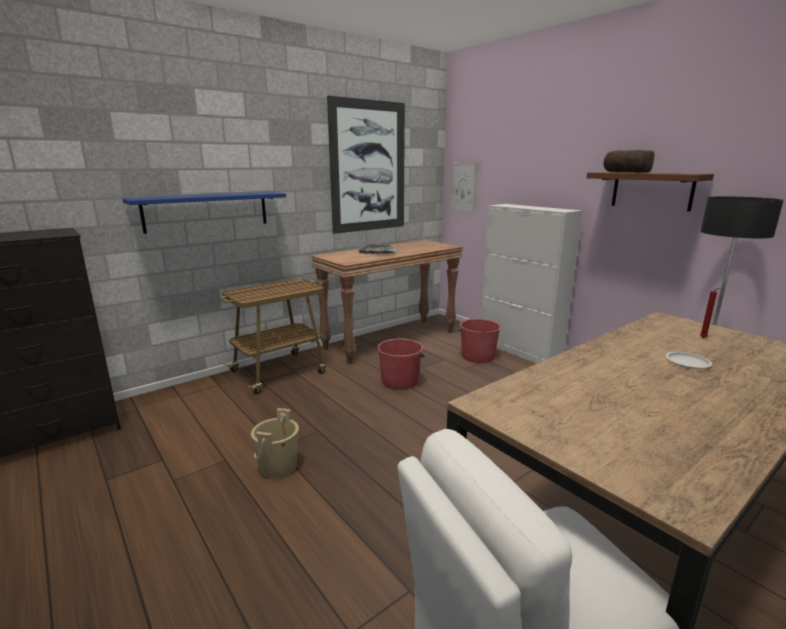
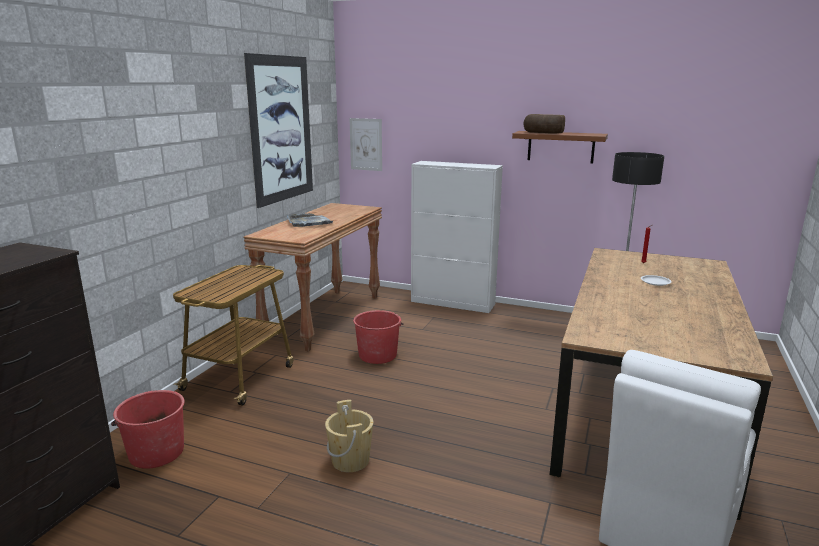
camera: 30 degrees left, 0 degrees up
blue shelf [123,192,286,234] -> none
red bucket [458,319,501,363] -> red bucket moved to [111,390,185,469]

